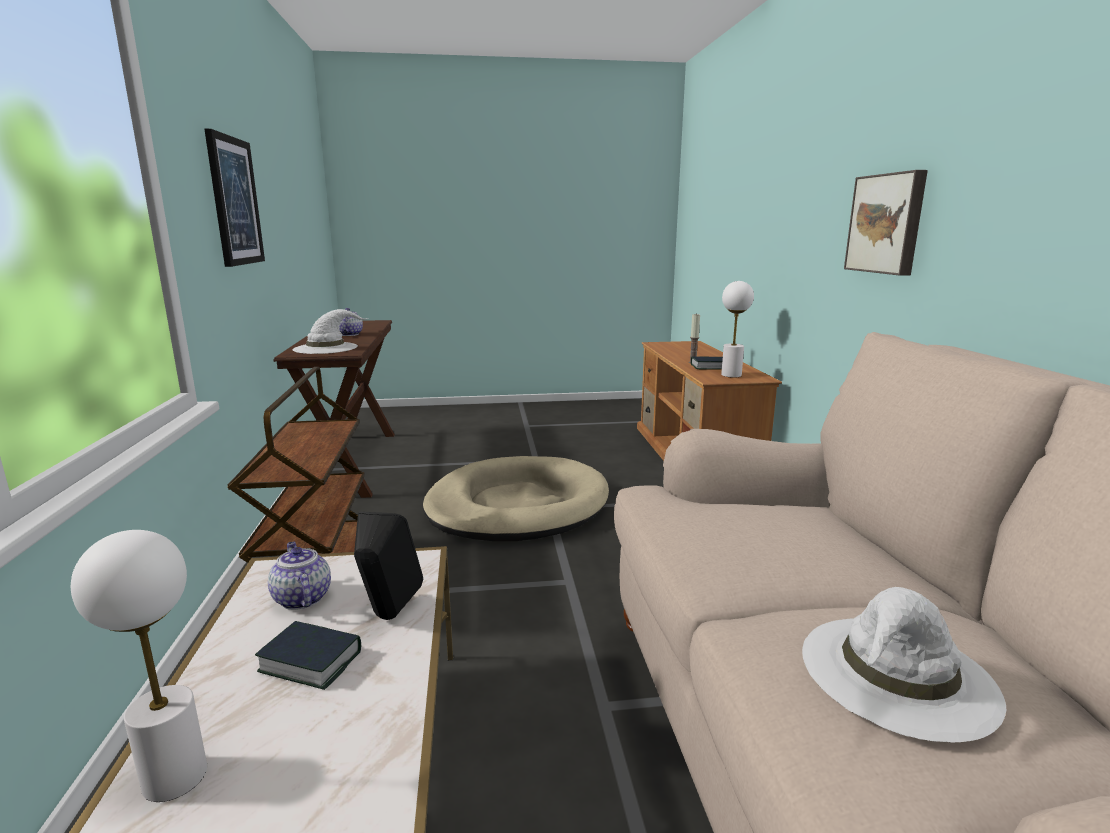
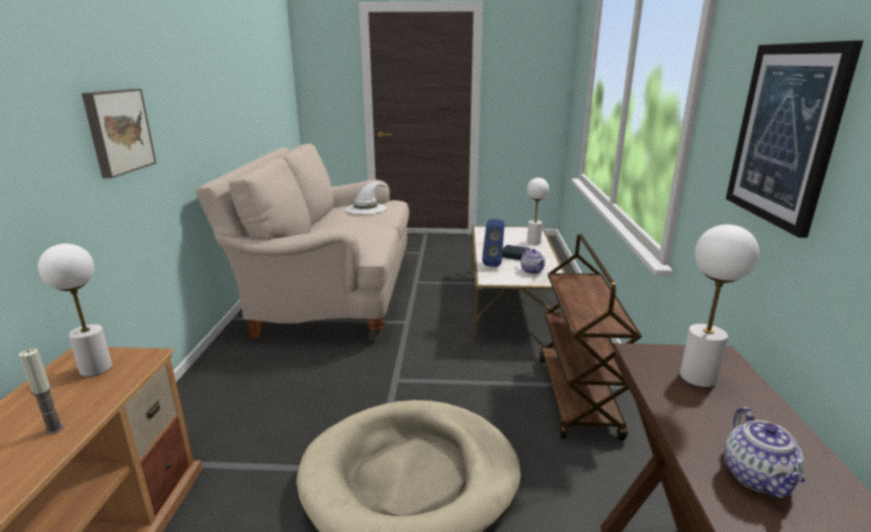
camera: 170 degrees left, 5 degrees up
white hat [293,309,368,354] -> white table lamp [680,224,759,387]
black speaker [354,512,423,620] -> blue speaker [482,219,504,267]
book [691,356,723,370] -> none

